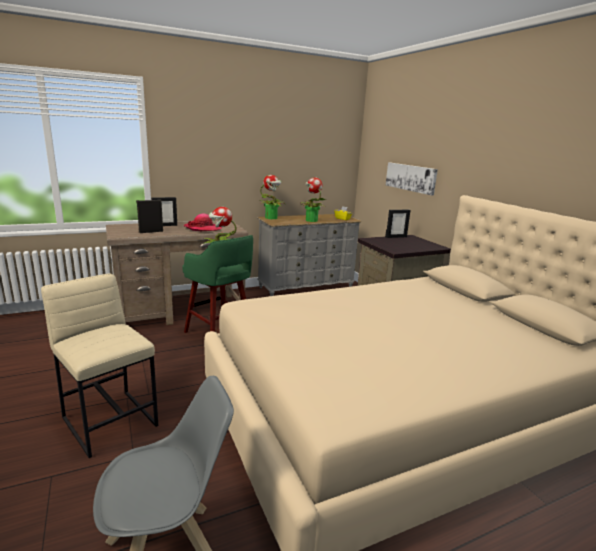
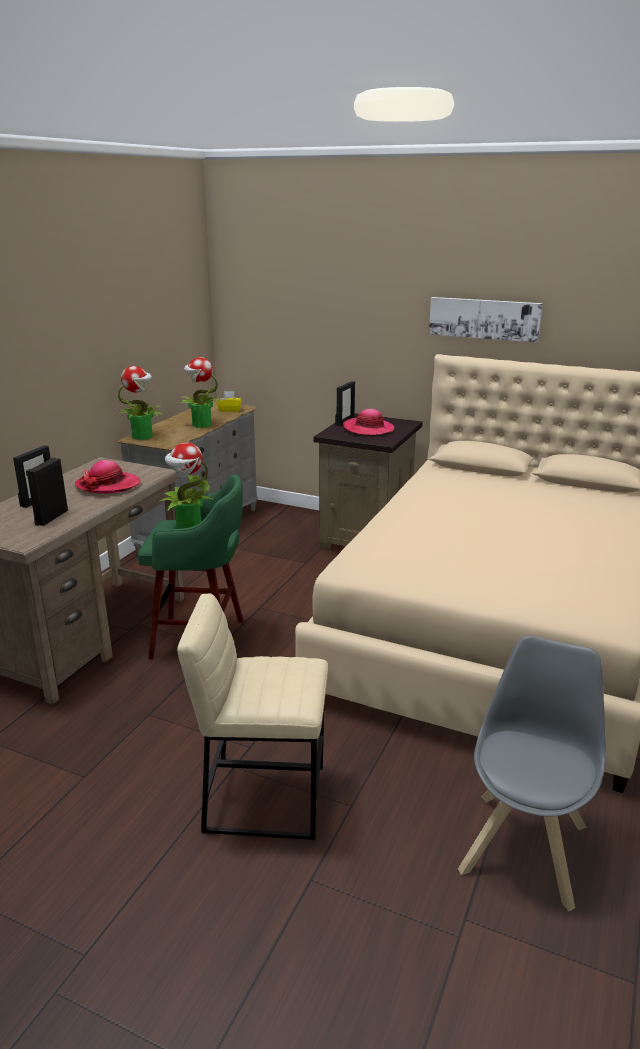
camera: 40 degrees left, 5 degrees up
picture [386,162,438,196] -> picture moved to [429,297,543,343]
none -> hat [343,409,394,435]

